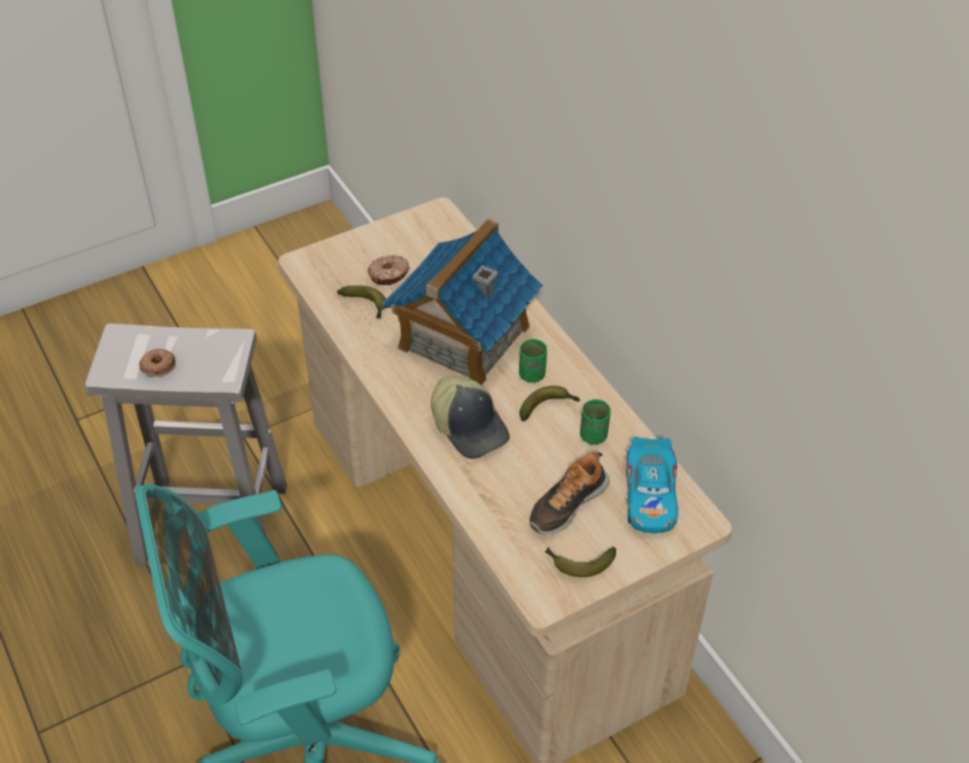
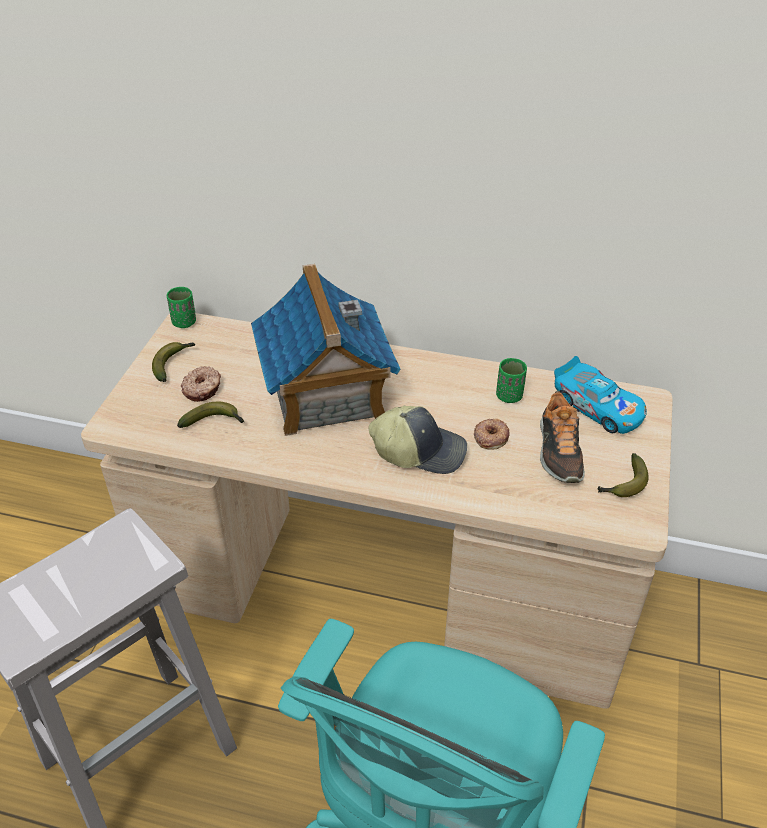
camera: 45 degrees left, 5 degrees down
donut [139,349,176,377] -> donut moved to [474,419,510,449]
green cup [519,339,547,383] -> green cup moved to [167,286,196,328]
banana [519,386,580,421] -> banana moved to [152,342,195,382]

